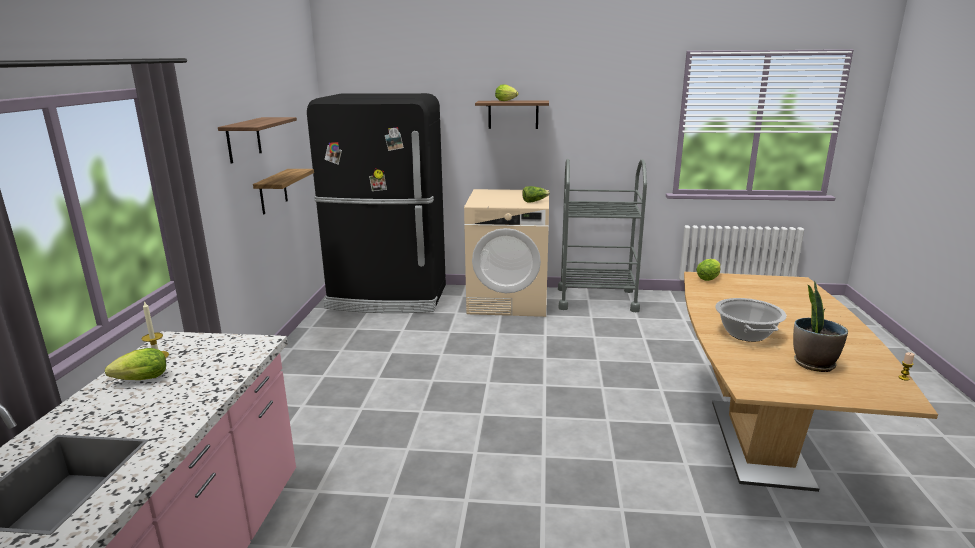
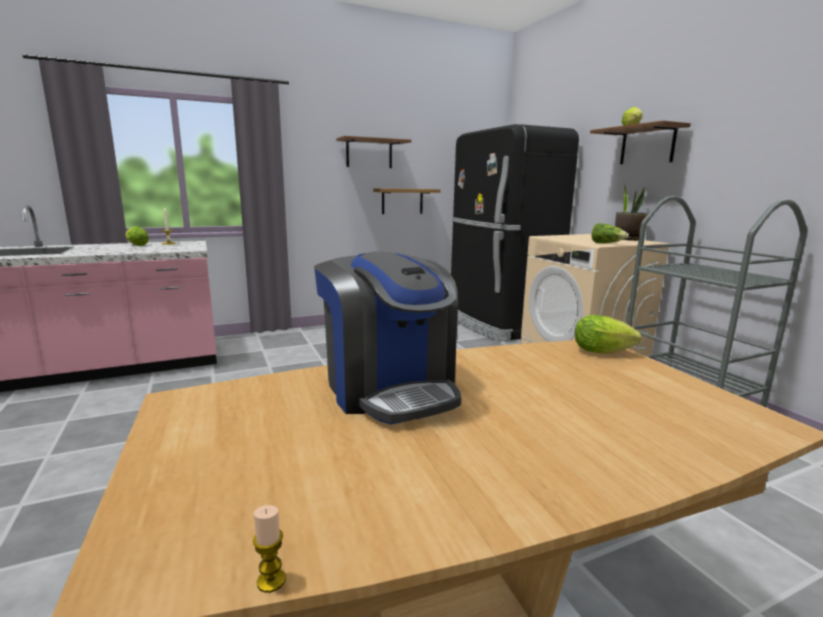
camera: 60 degrees right, 5 degrees down
cooking pot [715,298,787,342] -> coffee machine [314,251,461,425]
potted plant [793,281,848,372] -> potted plant moved to [615,184,648,241]

